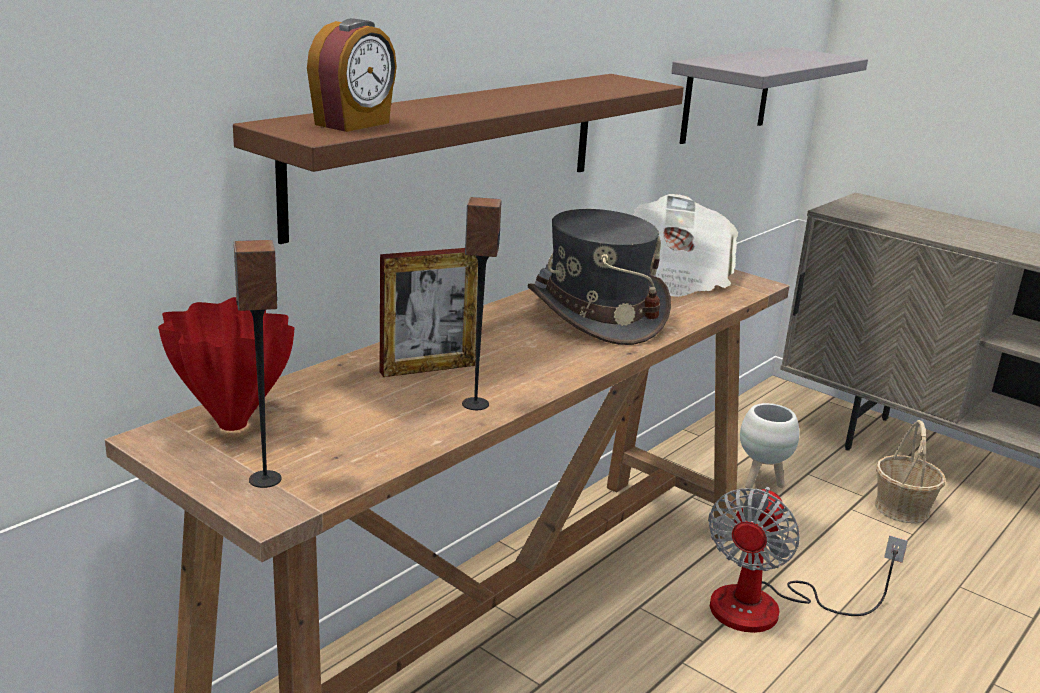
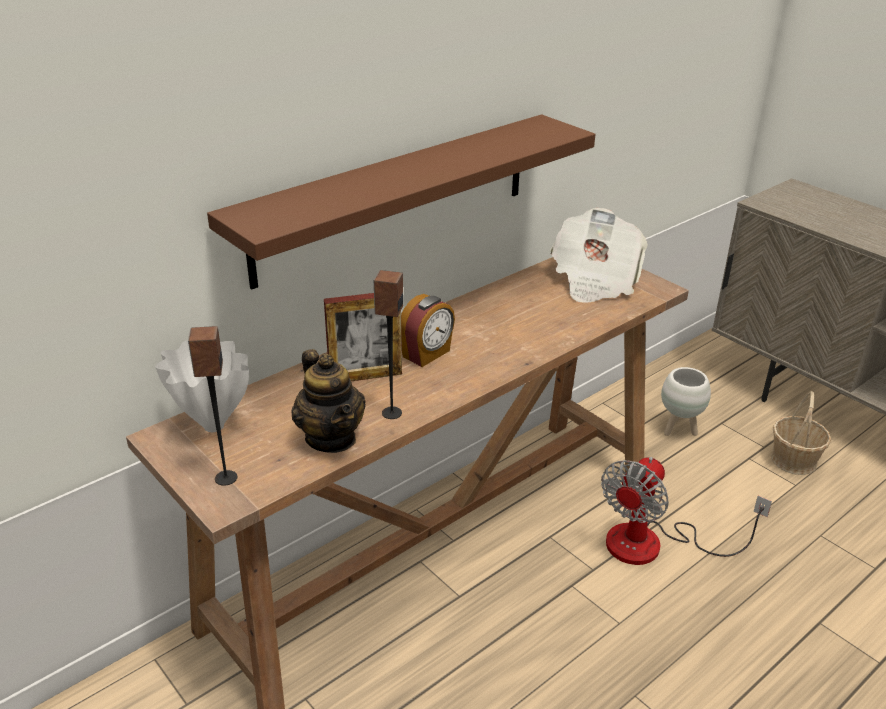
camera: 10 degrees right, 10 degrees up
red vase [158,297,294,431] -> white vase [155,340,249,432]
alarm clock [307,18,397,132] -> alarm clock moved to [401,294,455,367]
grey hat [527,209,671,345] -> none
grey shelf [671,47,868,144] -> none
none -> teapot [291,349,366,453]

